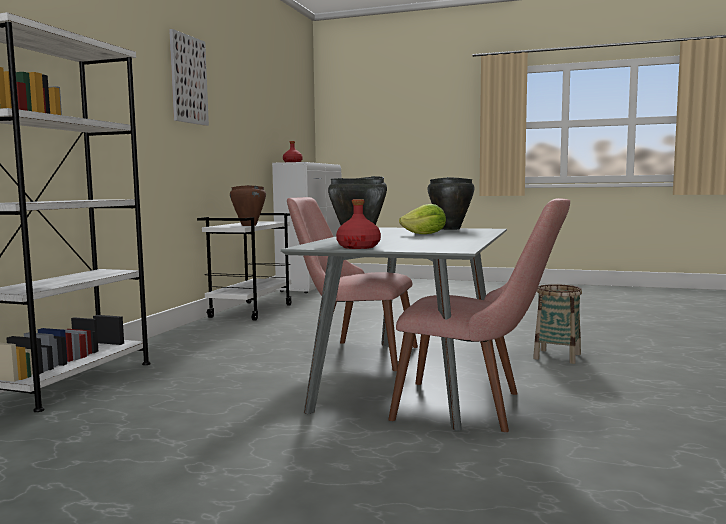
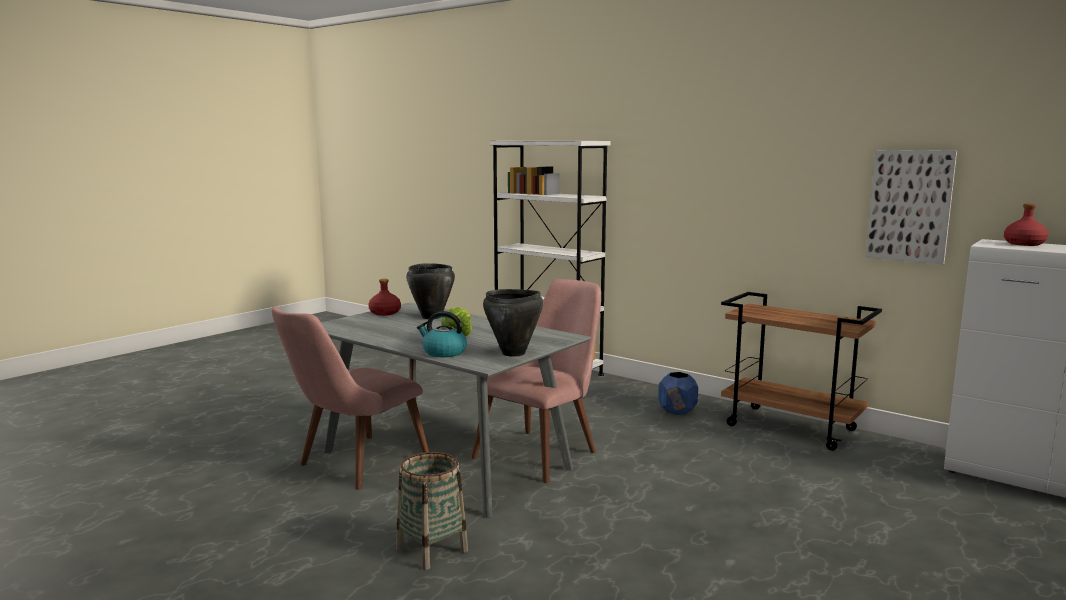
camera: 110 degrees right, 5 degrees up
picture [169,29,209,126] -> picture moved to [866,150,957,264]
white cart [197,213,292,321] -> brown cart [721,292,882,451]
brown cooking pot [230,185,266,226] -> none
none -> kettle [417,311,467,357]
none -> blue planter [658,372,698,415]

